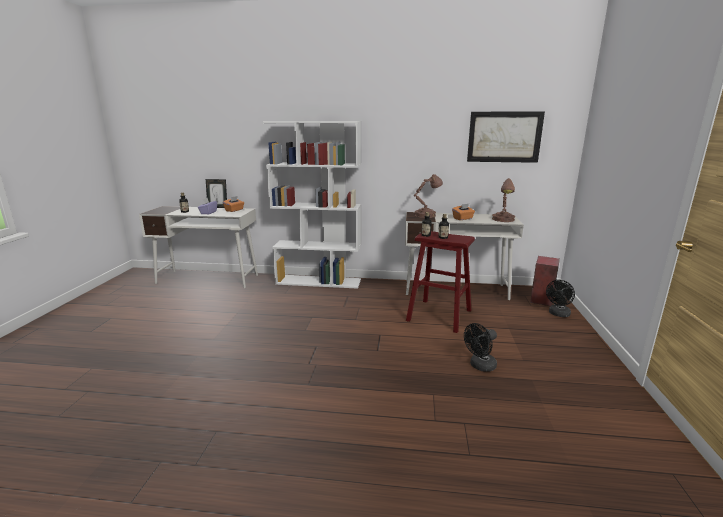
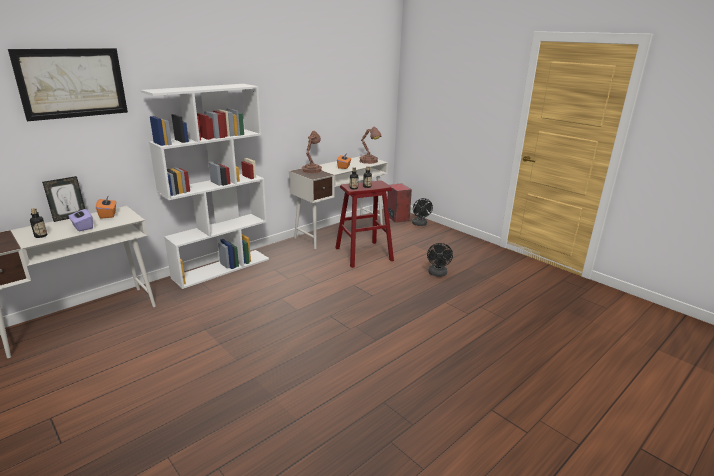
camera: 50 degrees left, 5 degrees up
picture [467,112,545,163] -> picture moved to [8,48,128,121]

